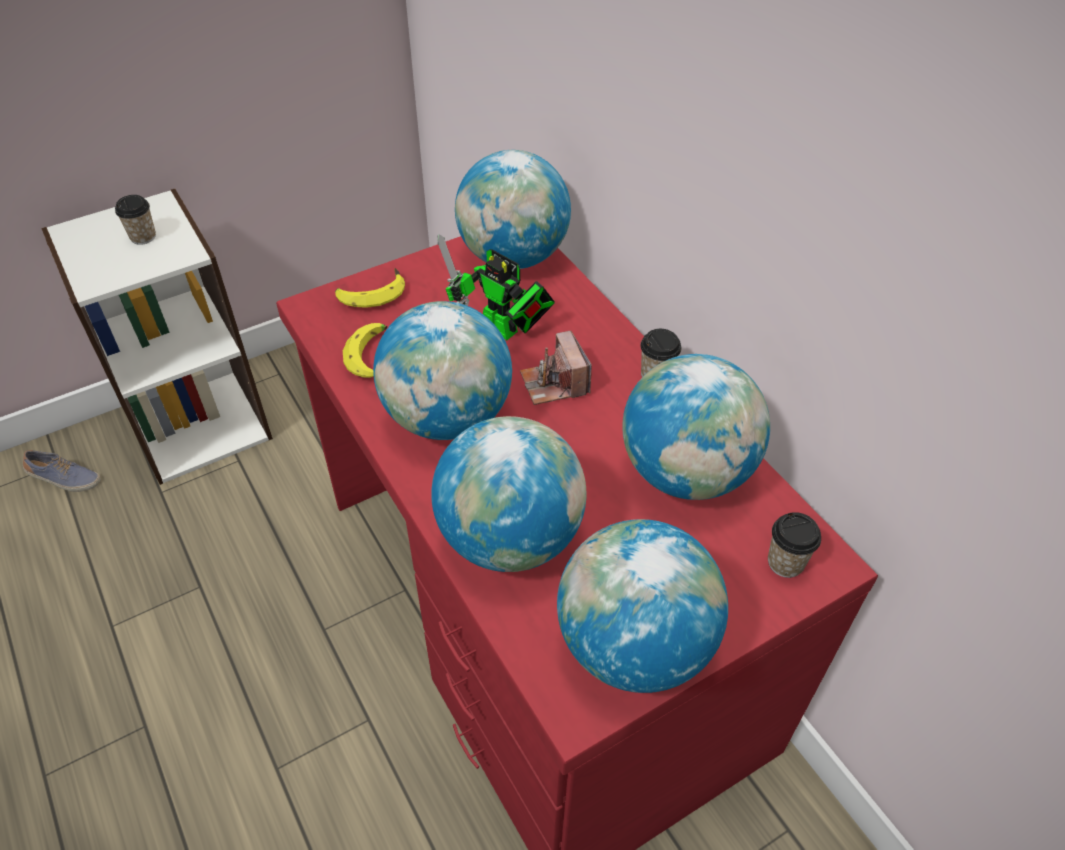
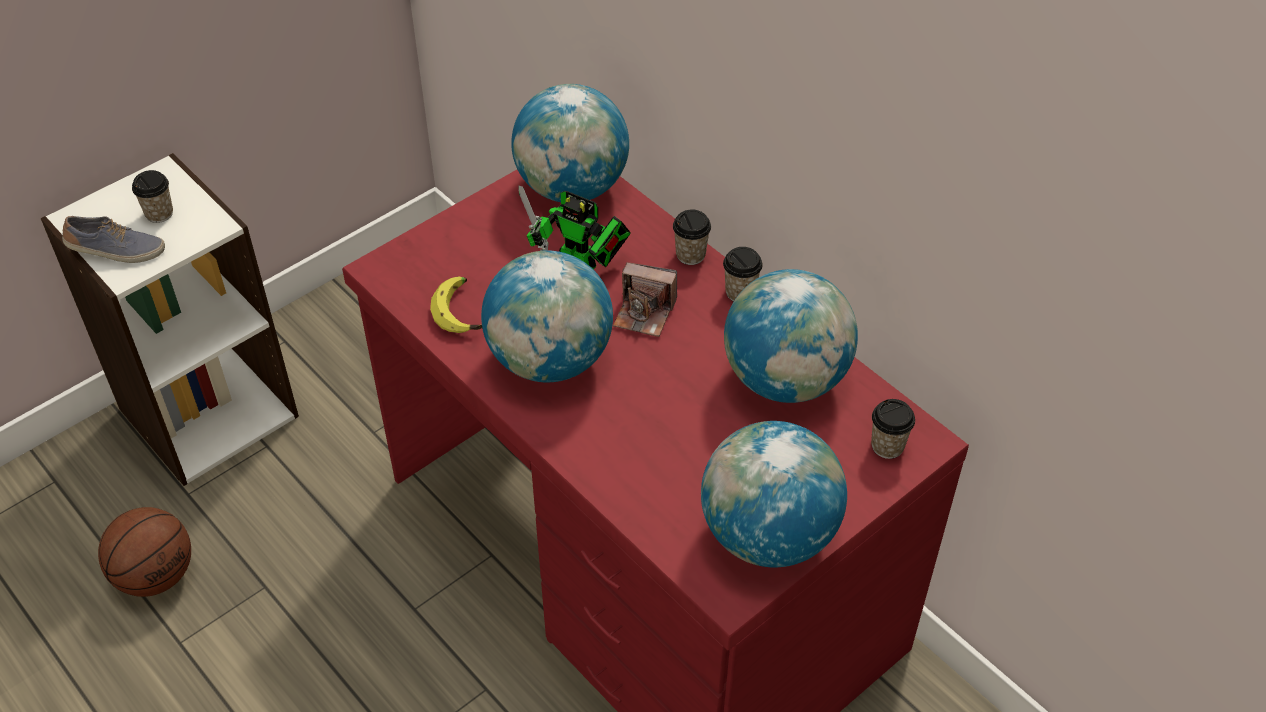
camera: 10 degrees left, 0 degrees up
shoe [23,450,101,492] -> shoe moved to [62,216,165,263]
banana [335,268,405,308] -> none
globe [431,416,587,572] -> none
camera [520,331,592,405] -> camera turned 45 degrees counterclockwise [613,262,677,337]
none -> basketball [98,507,191,597]
none -> cup [673,209,711,265]

